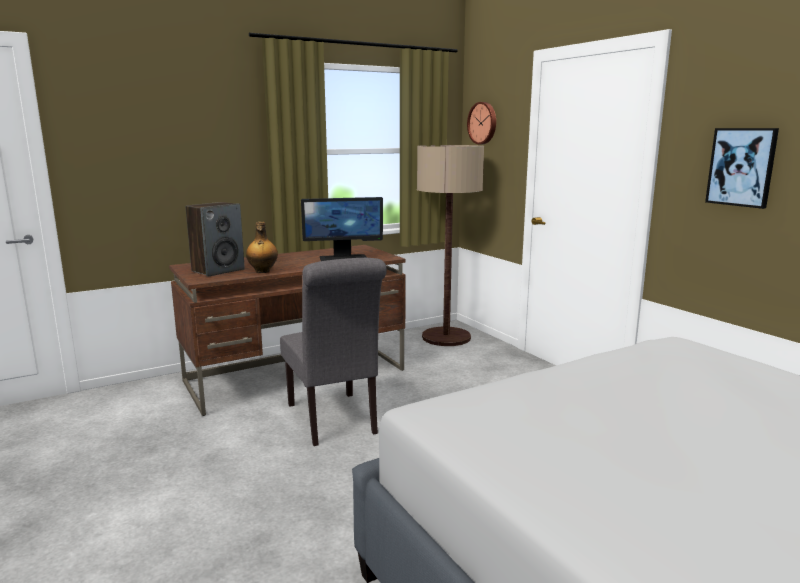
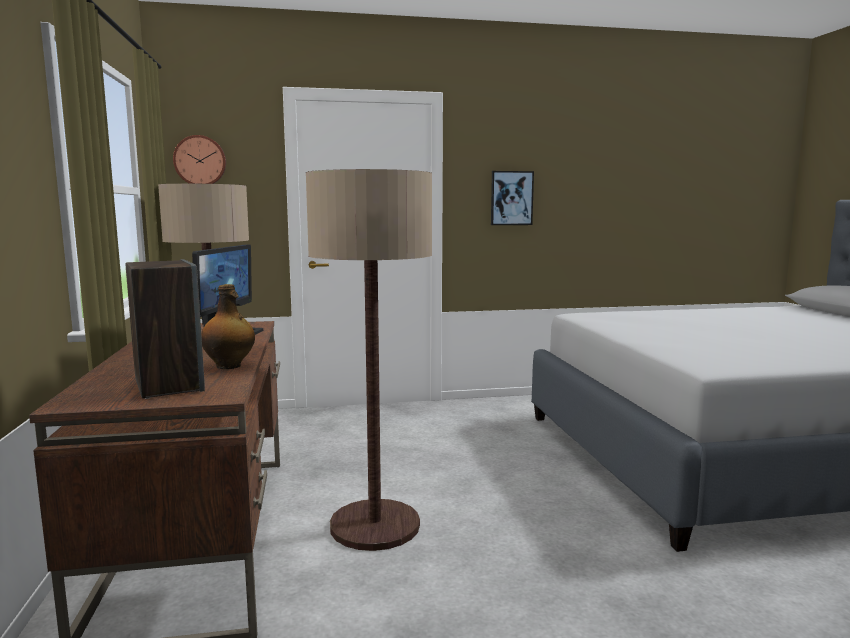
camera: 70 degrees left, 5 degrees down
grey chair [280,258,387,446] -> floor lamp [306,169,432,551]

